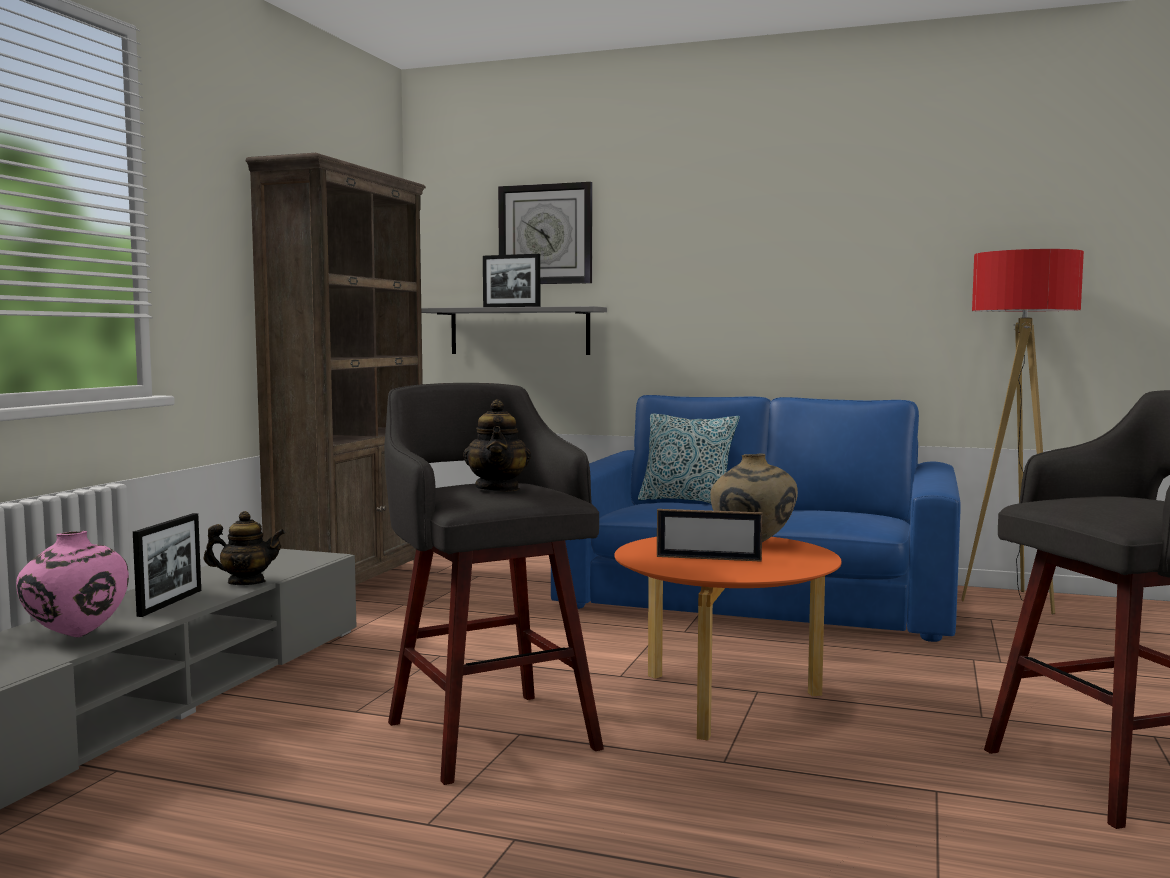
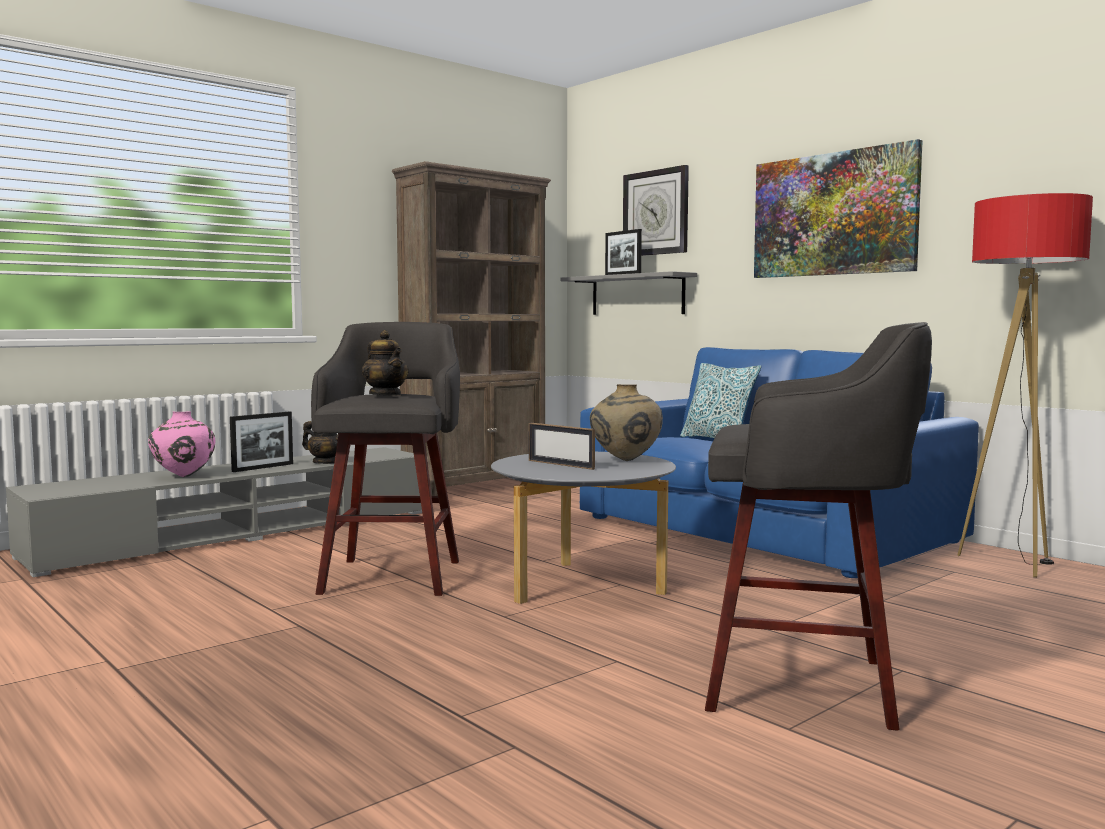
camera: 30 degrees right, 0 degrees up
teapot [463,399,531,492] -> teapot turned 60 degrees counterclockwise [362,330,408,396]
orange coffee table [615,537,842,741] -> grey coffee table [491,452,676,604]
none -> picture [754,139,923,278]

